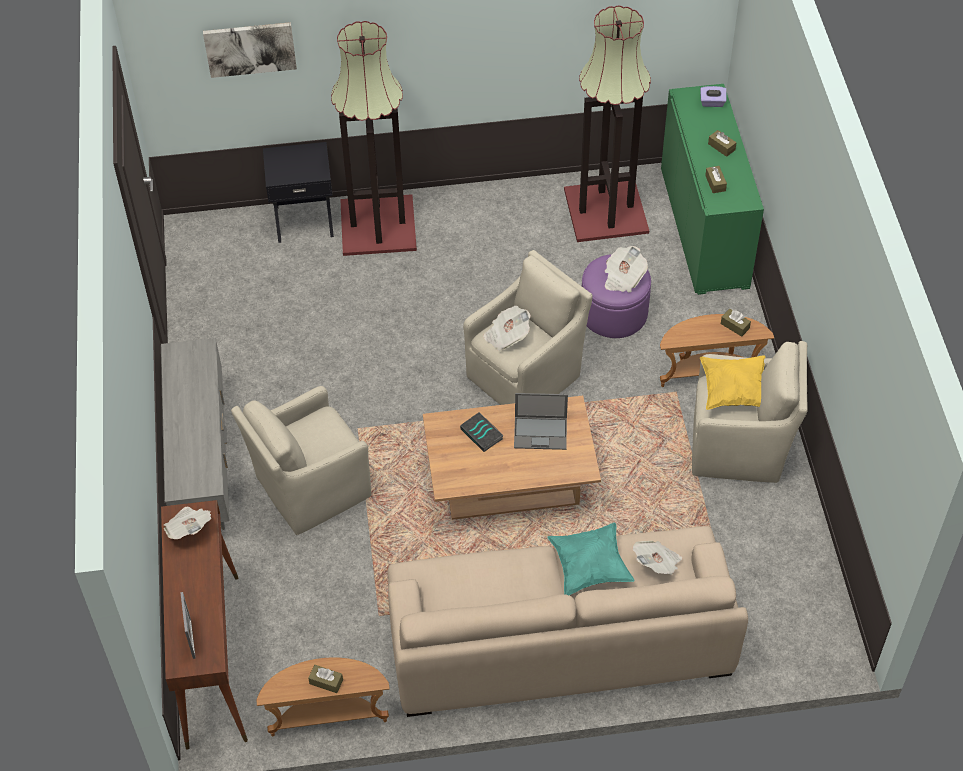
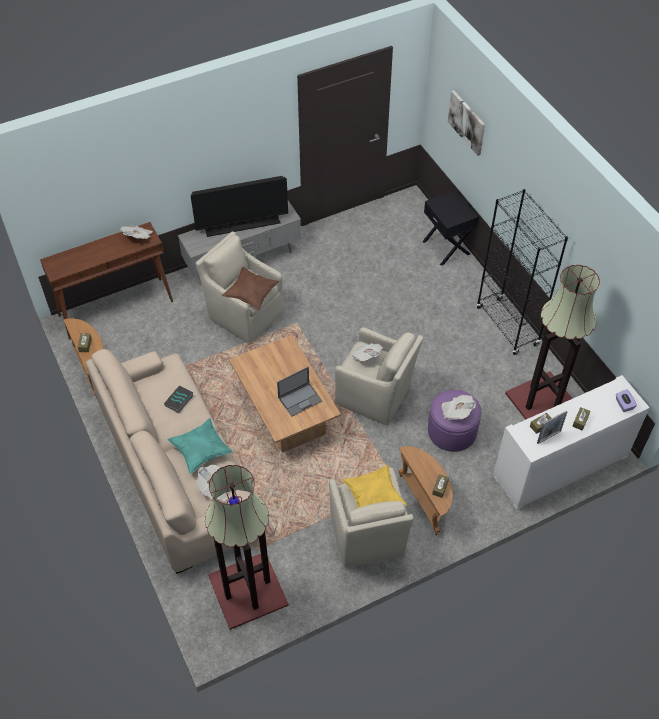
camera: 70 degrees right, 0 degrees up
picture frame [180,592,196,659] -> picture frame moved to [537,411,568,444]
floor lamp [331,21,417,256] -> floor lamp moved to [205,465,289,630]
book [460,412,504,452] -> book moved to [164,386,194,413]
laptop [514,393,568,450] -> laptop turned 105 degrees counterclockwise [277,367,322,417]
green cabinet [661,84,764,295] -> white cabinet [493,375,650,510]
none -> television [191,176,288,237]
none -> brown pillow [222,267,280,310]
none -> black bookcase [476,189,568,355]

